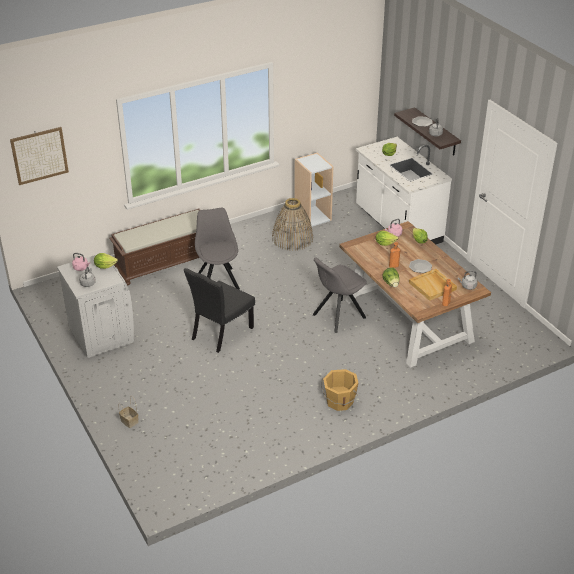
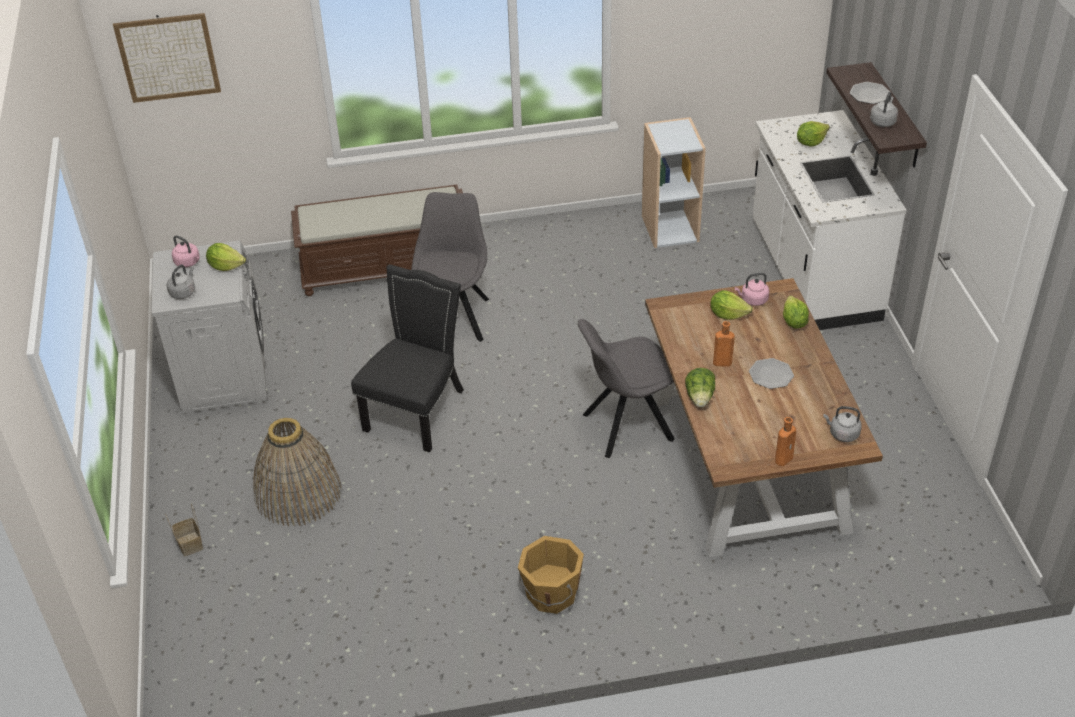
camera: 20 degrees right, 5 degrees up
black chair [184,268,255,353] -> black chair turned 150 degrees clockwise [351,264,464,452]
basket [272,198,313,251] -> basket moved to [253,418,342,527]
beige tray [409,269,457,301] -> none

